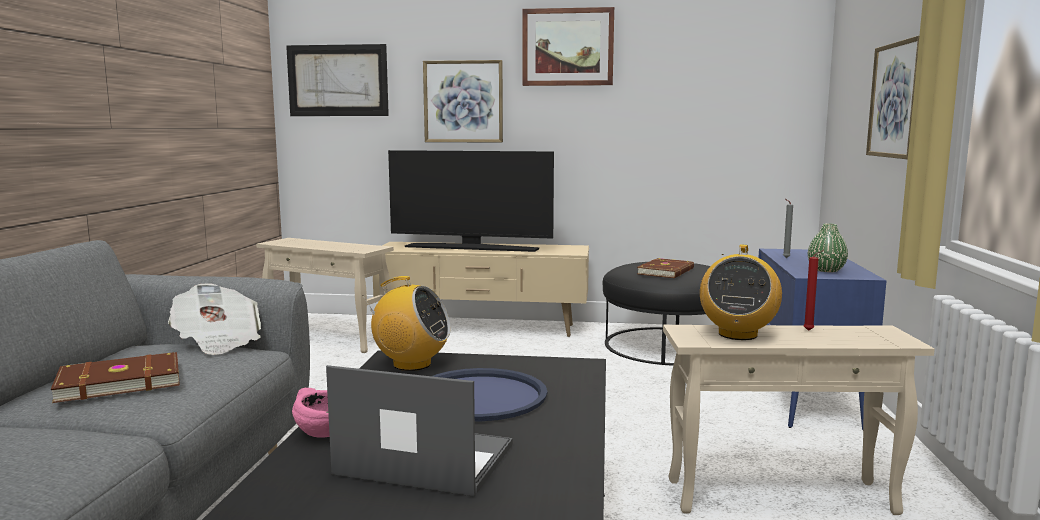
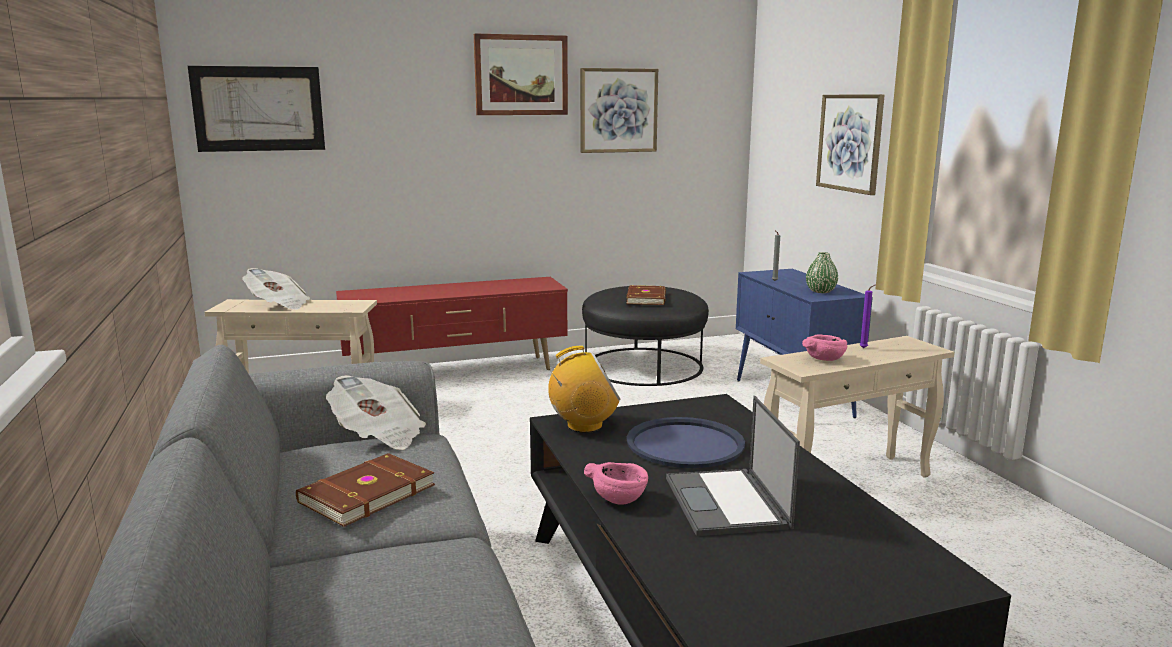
camera: 25 degrees left, 5 degrees up
laptop [326,365,513,497] -> laptop turned 90 degrees counterclockwise [666,396,800,536]
beige tv stand [373,242,589,337] -> red tv stand [336,277,568,370]
television [388,150,554,252] -> none
picture [423,60,503,142] -> picture moved to [580,68,658,153]
radio [700,244,782,340] -> pink bowl [802,334,847,361]
red candle [804,250,824,331] -> purple candle [860,284,876,349]
none -> newspaper [242,268,310,310]

